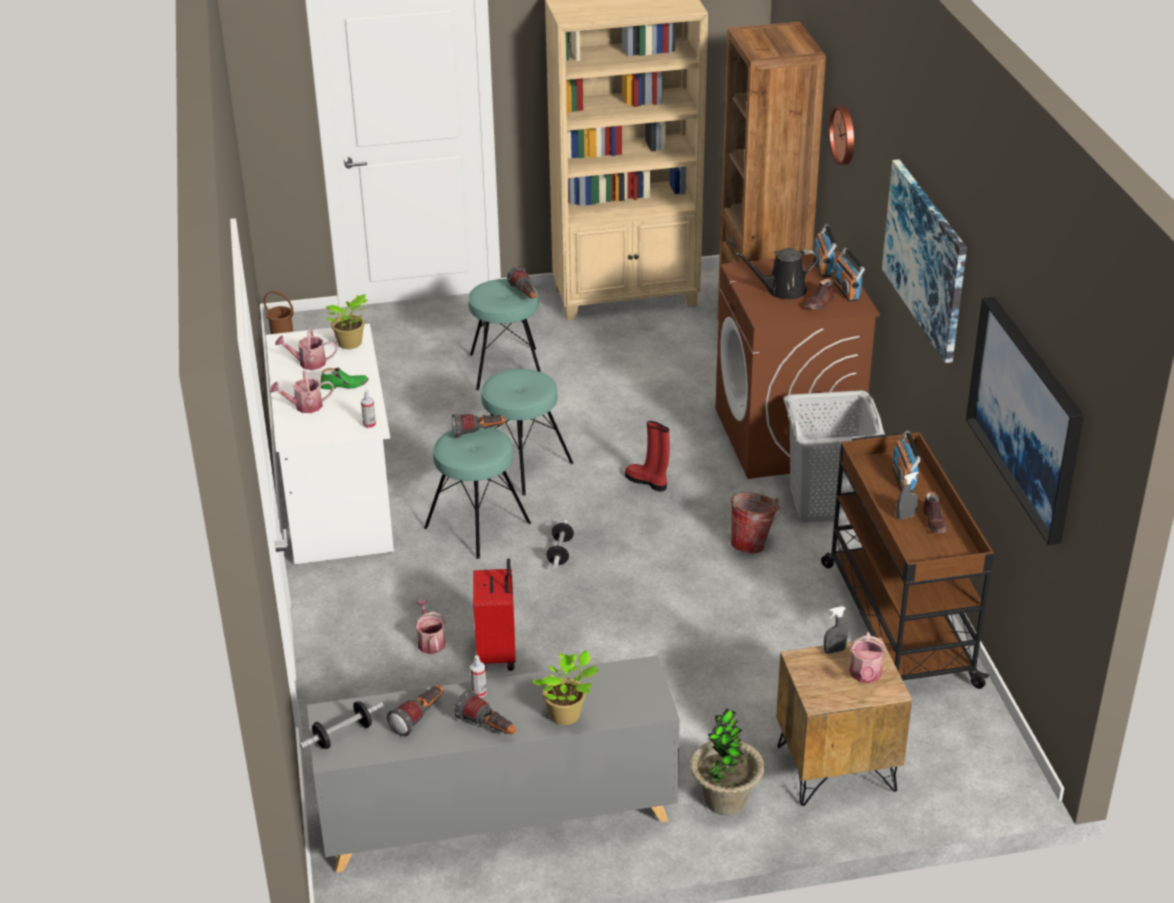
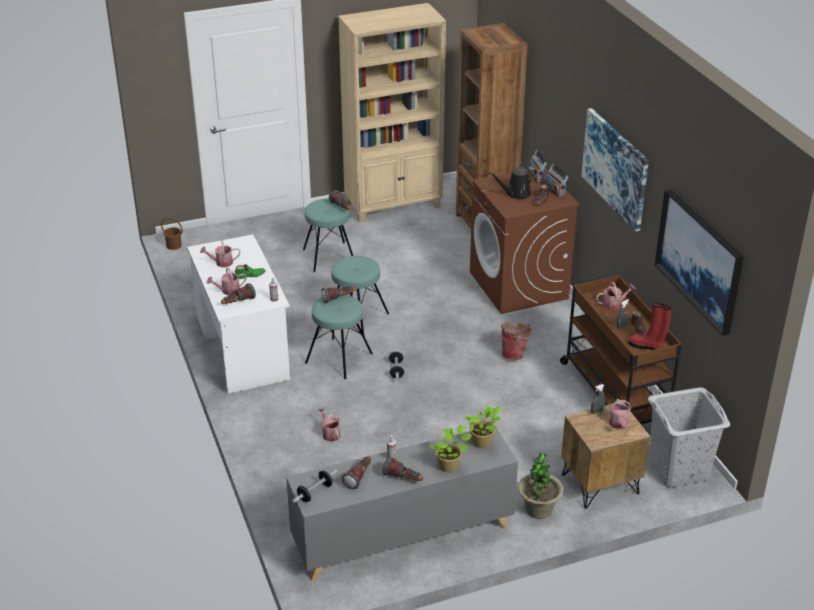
camera: 10 degrees left, 0 degrees up
potted plant [325,294,368,349] -> potted plant moved to [464,405,501,448]
red suitcase [473,558,516,671] -> none
red boot [625,421,670,492] -> red boot moved to [628,302,671,350]
grey laundry basket [783,390,885,522] -> grey laundry basket moved to [648,387,730,487]
wall clock [829,105,854,165] -> none
radio [892,431,921,492] -> watering can [596,282,636,310]
none -> flashlight [221,283,256,304]

